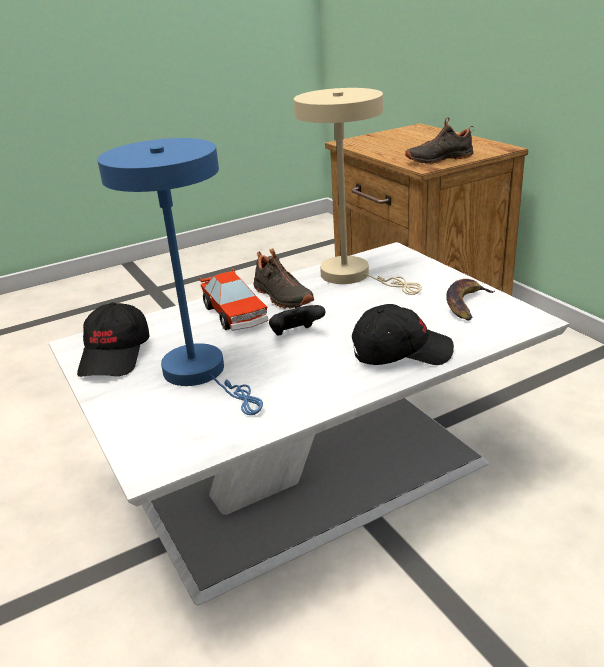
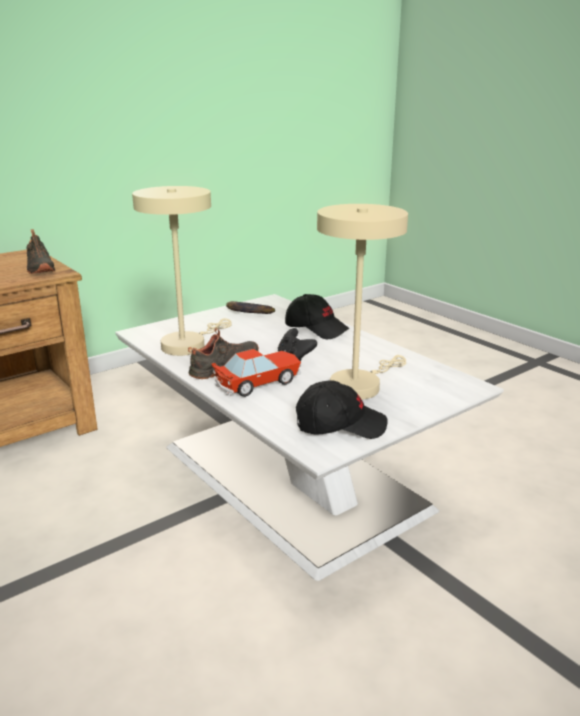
camera: 100 degrees left, 5 degrees down
blue table lamp [97,138,263,415] -> beige table lamp [317,204,408,400]
black cap [352,304,454,365] -> black cap turned 135 degrees clockwise [285,294,349,339]

